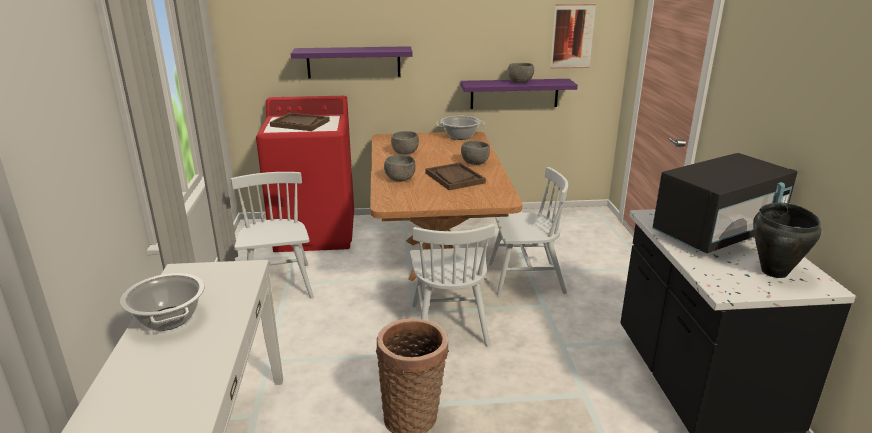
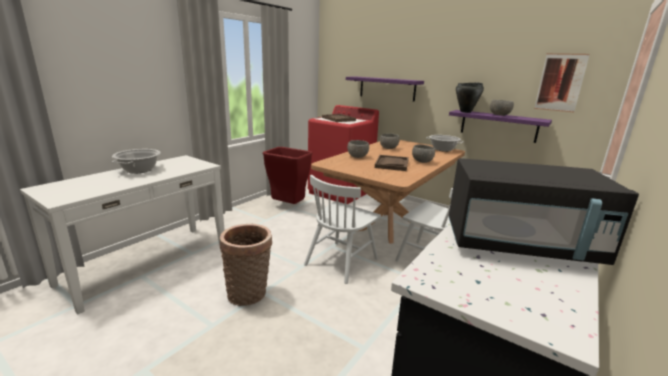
camera: 40 degrees right, 5 degrees down
white chair [231,172,314,298] -> red trash can [262,147,313,204]
black cooking pot [753,202,822,278] -> black cooking pot moved to [456,82,484,113]

